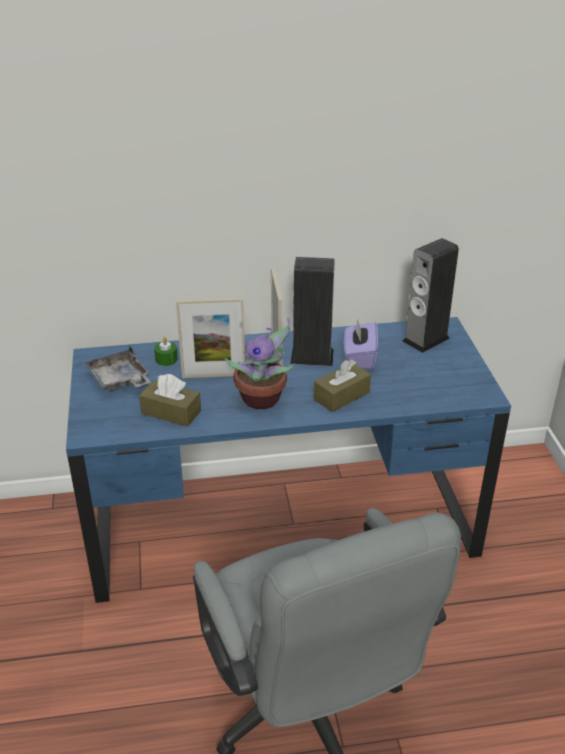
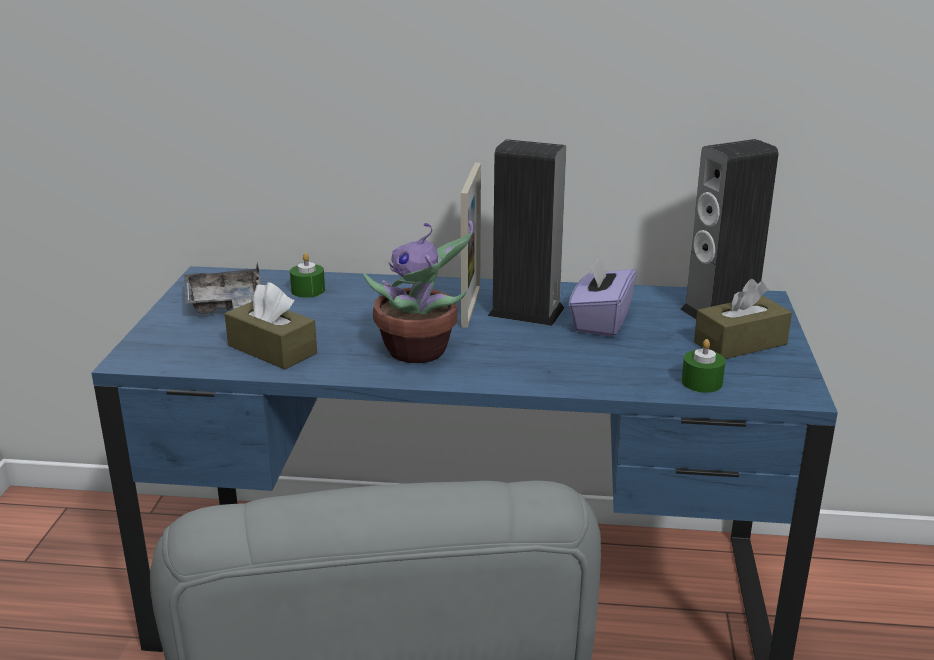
camera: 15 degrees right, 10 degrees down
picture frame [176,298,245,378] -> none
brown tissue box [314,359,371,412] -> brown tissue box moved to [694,279,792,359]
none -> green candle [681,339,725,393]

